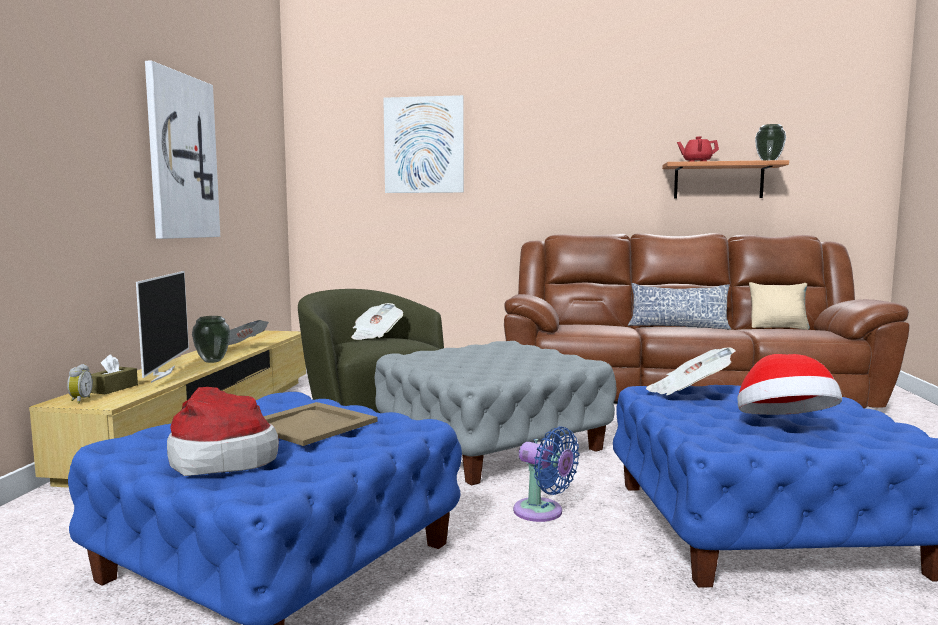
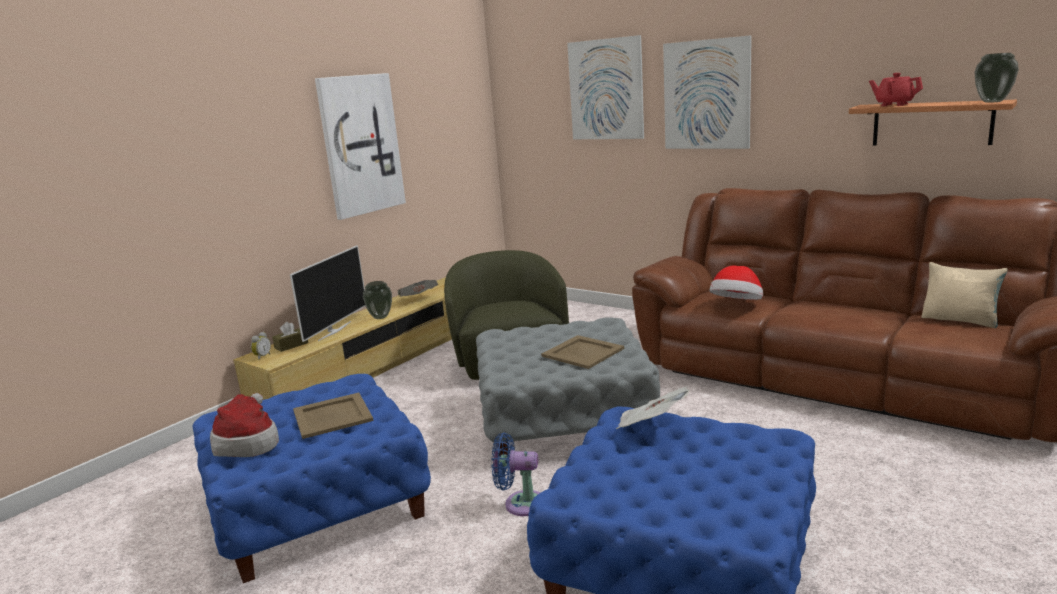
camera: 30 degrees right, 10 degrees up
newspaper [351,303,403,340] -> none
blue fan [513,426,579,522] -> blue fan turned 120 degrees clockwise [492,433,540,516]
pillow [628,283,731,329] -> none
hat [738,354,842,415] -> hat moved to [710,266,763,300]
none -> beige tray [541,335,624,369]
none -> picture [663,36,752,149]

